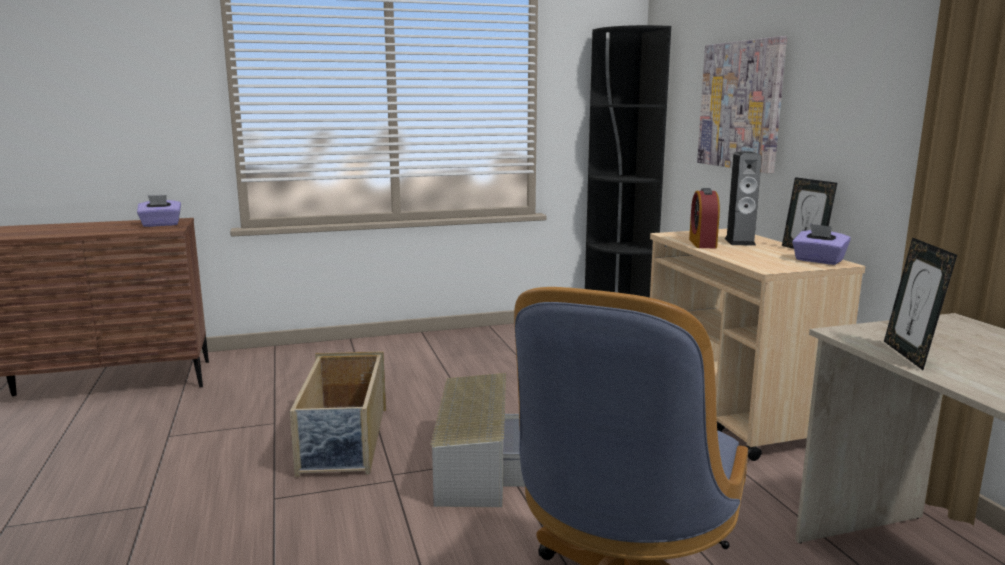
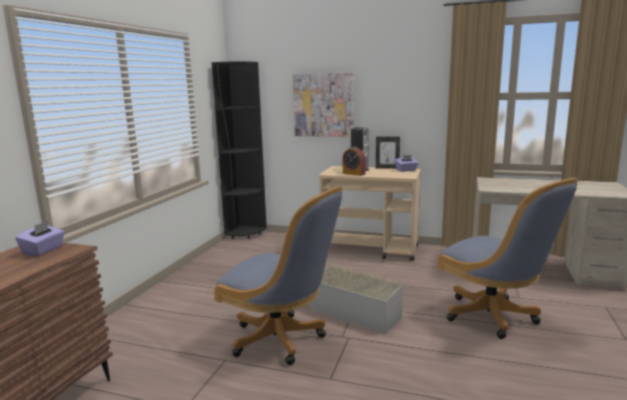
camera: 55 degrees left, 0 degrees up
beige storage box [289,351,386,477] -> blue office chair [214,186,342,365]
picture frame [884,238,957,370] -> none

